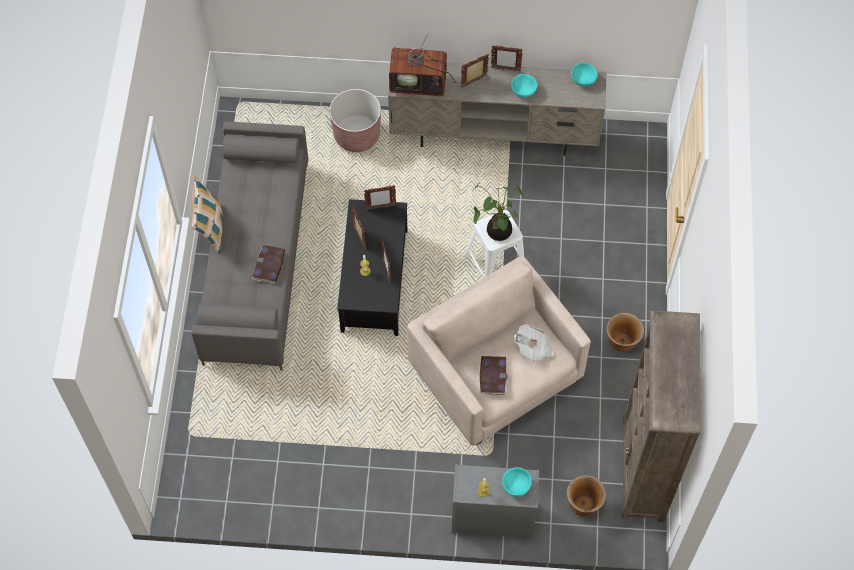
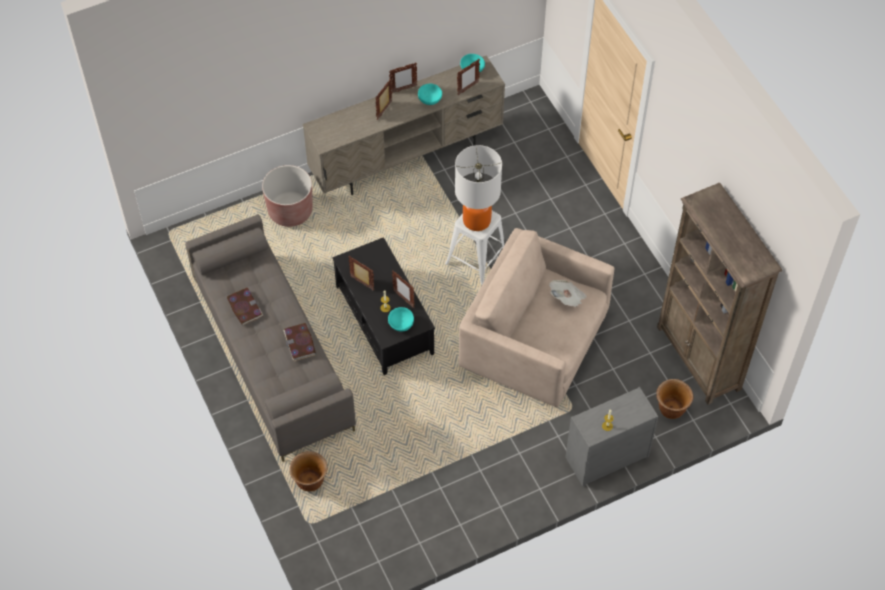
camera: 30 degrees left, 5 degrees down
pillow [191,176,223,254] -> none
picture frame [364,185,396,210] -> picture frame moved to [457,59,480,95]
television [389,34,456,96] -> none
potted plant [473,183,524,241] -> table lamp [455,145,502,231]
book [480,356,507,395] -> book moved to [227,287,263,326]
turquoise bowl [502,467,532,497] -> turquoise bowl moved to [388,307,414,332]
brown planter [606,313,644,352] -> brown planter moved to [290,451,327,491]

